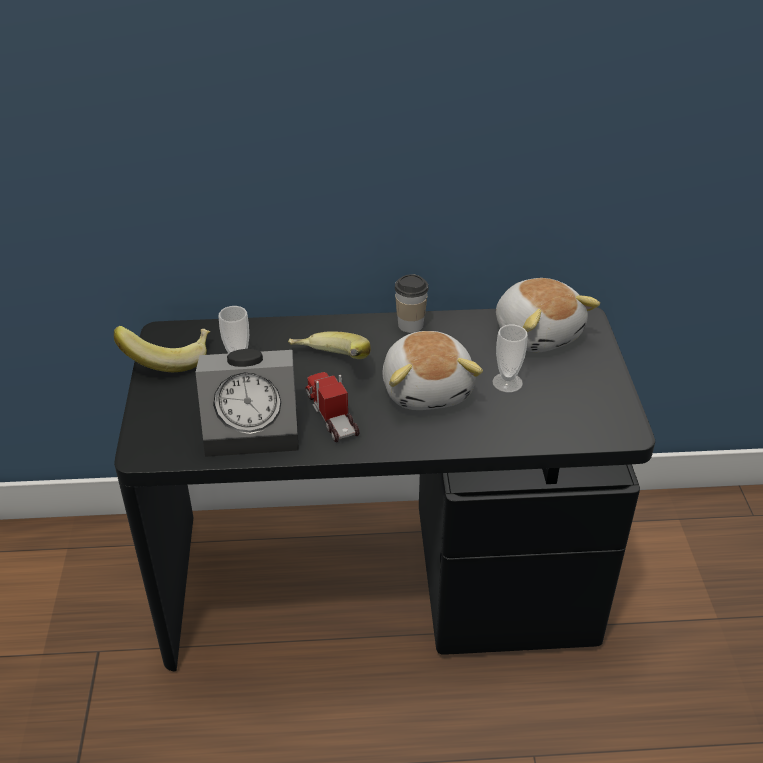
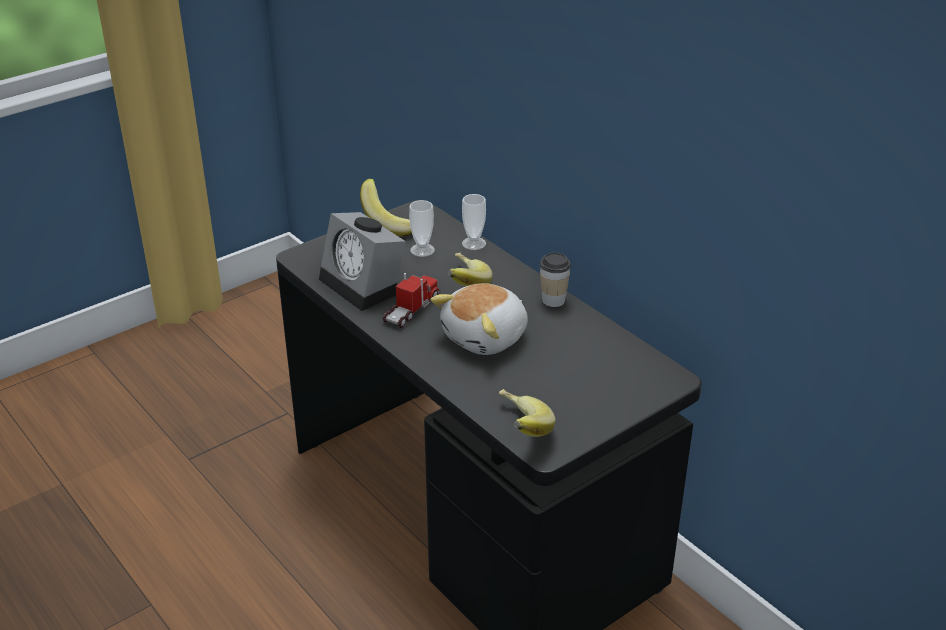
camera: 55 degrees right, 5 degrees down
cup [492,325,528,393] -> cup moved to [462,194,486,250]
plush toy [496,278,600,352] -> none
none -> banana [499,389,556,437]

